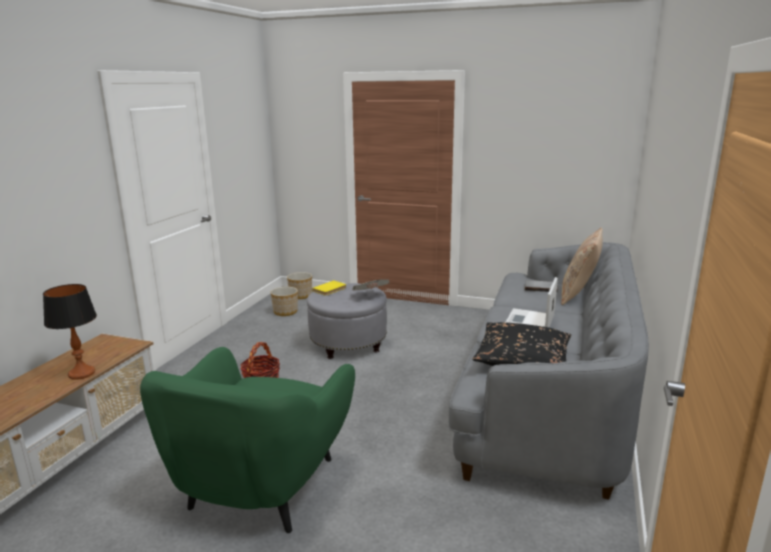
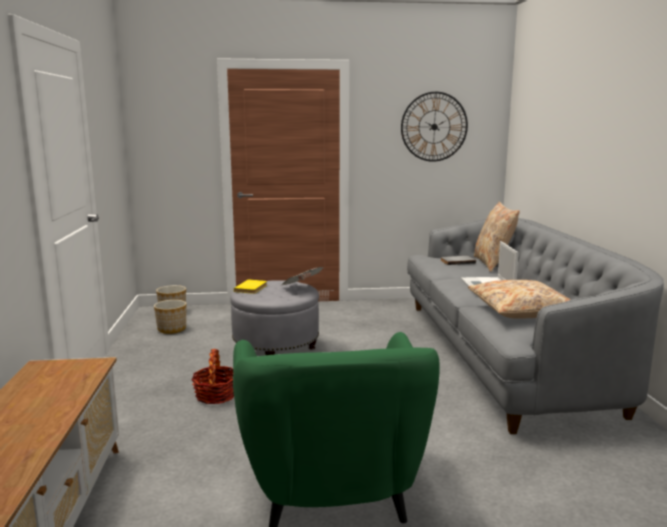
camera: 25 degrees left, 5 degrees down
table lamp [43,284,97,380] -> none
black pillow [472,322,571,366] -> beige pillow [468,280,571,319]
none -> wall clock [401,92,468,162]

